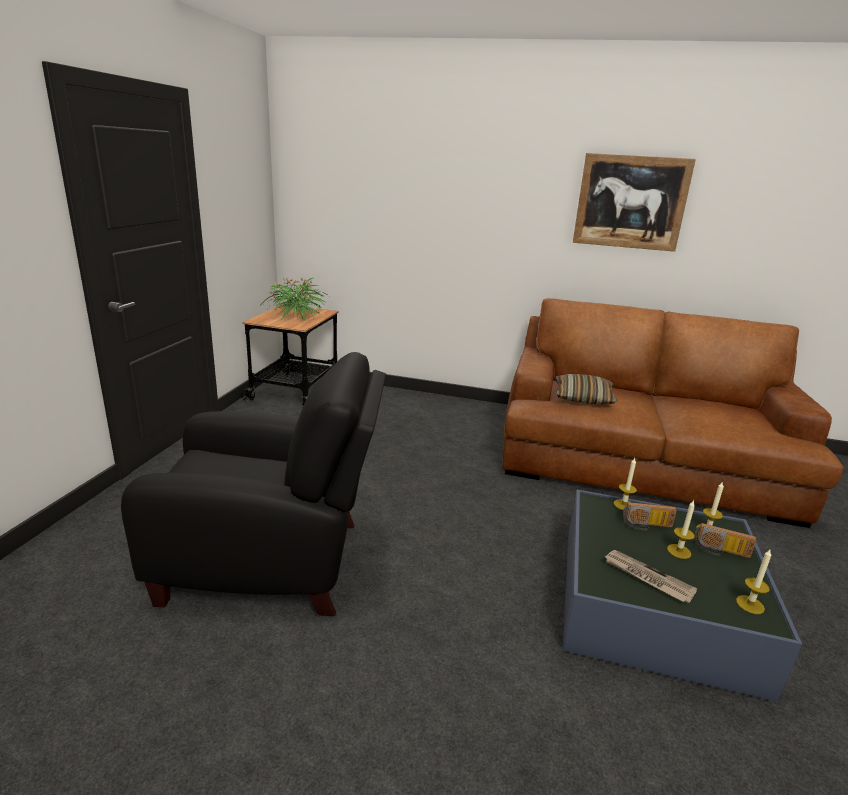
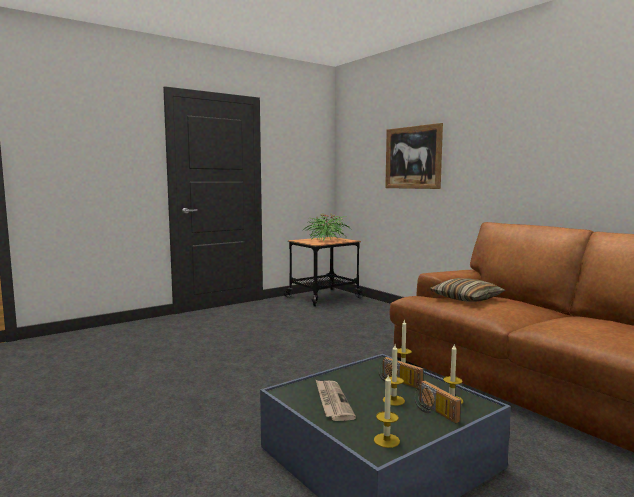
camera: 40 degrees right, 15 degrees down
black armchair [121,352,386,616] -> none
picture [573,153,696,252] -> picture moved to [385,123,443,189]

